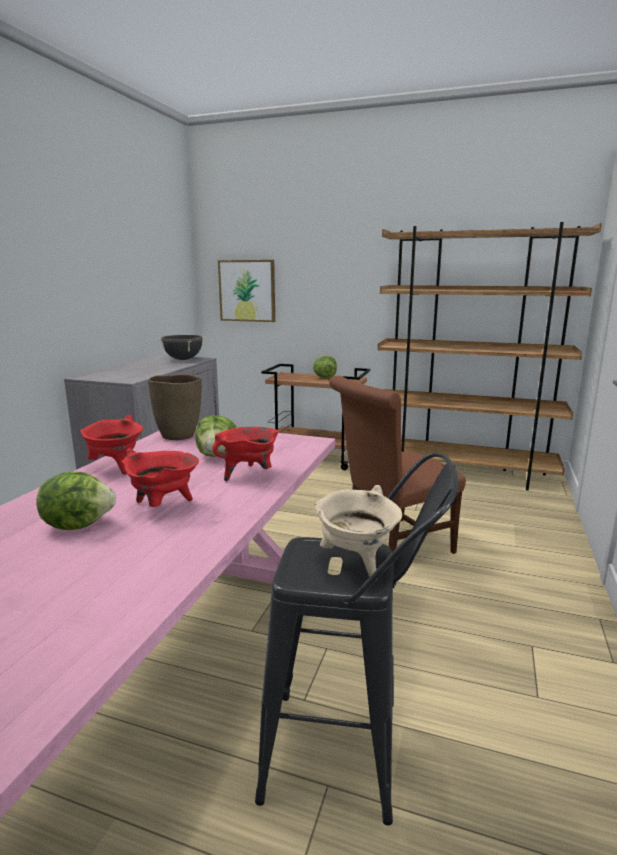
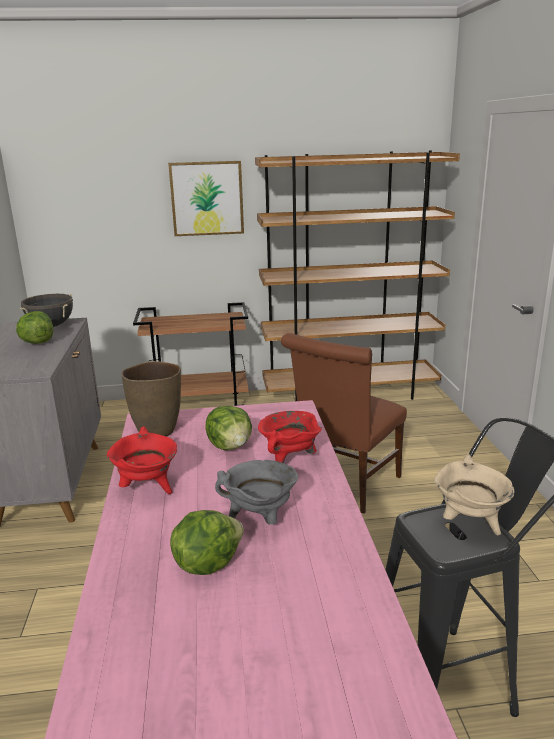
camera: 25 degrees left, 5 degrees up
red cooking pot [121,448,199,507] -> grey cooking pot [215,460,298,525]
picture [218,260,275,322] -> picture moved to [168,161,244,236]
lettuce [313,356,337,378] -> lettuce moved to [16,311,53,344]

